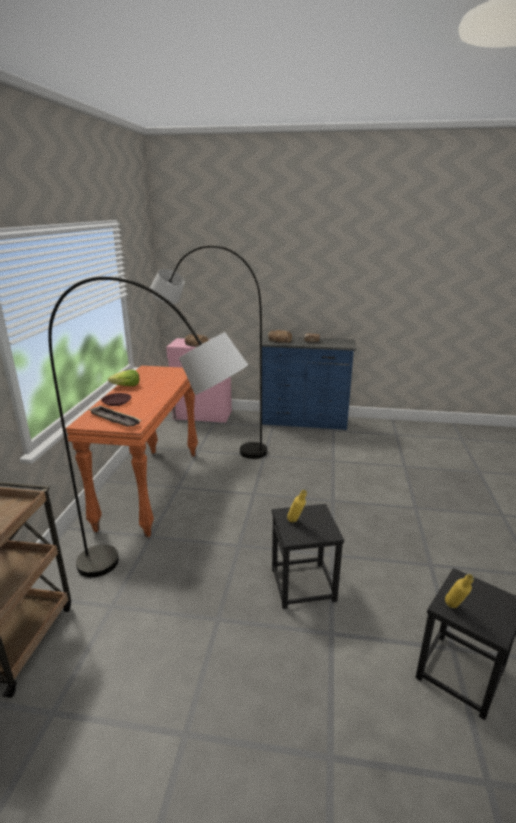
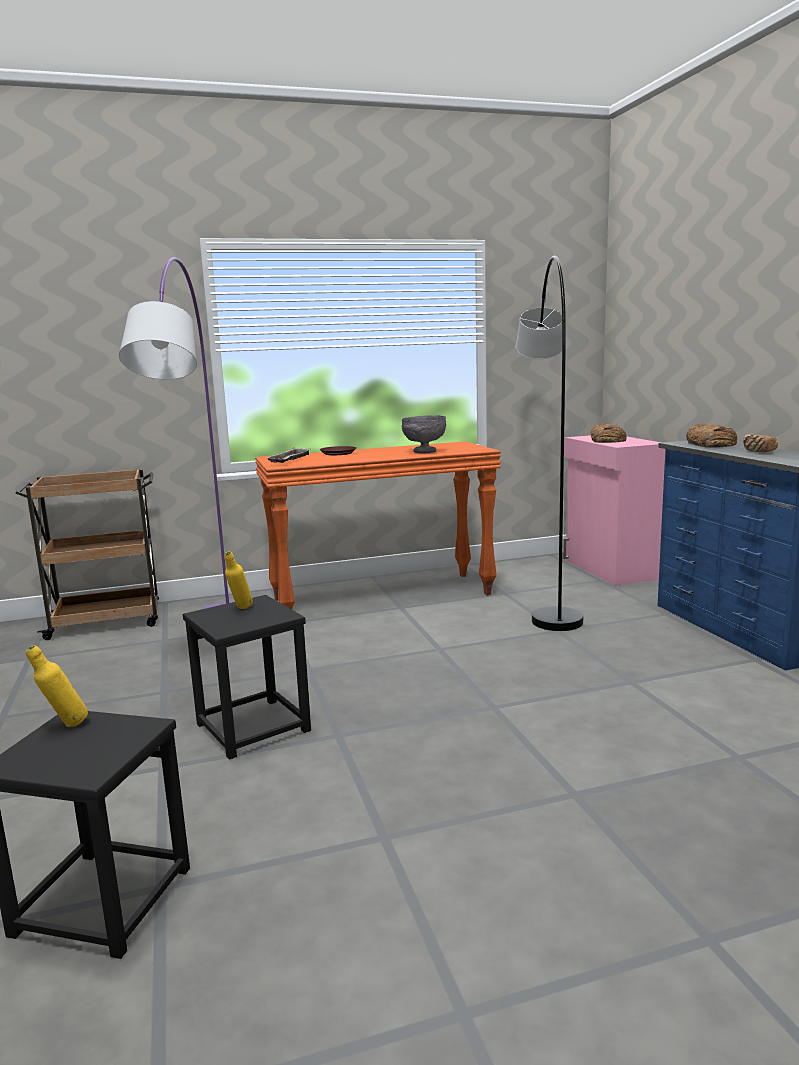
camera: 65 degrees right, 10 degrees down
grey floor lamp [48,276,248,577] -> purple floor lamp [119,257,235,609]
lettuce [108,370,139,386] -> none
none -> grey bowl [401,415,446,454]

